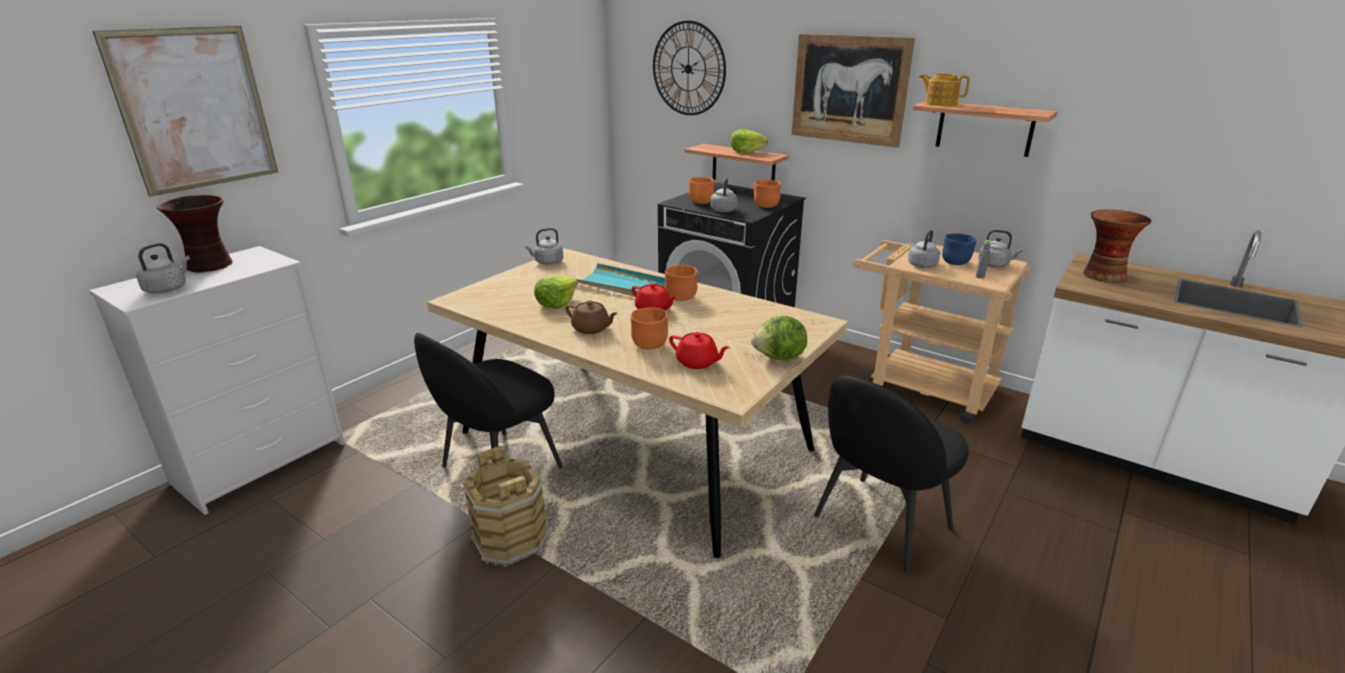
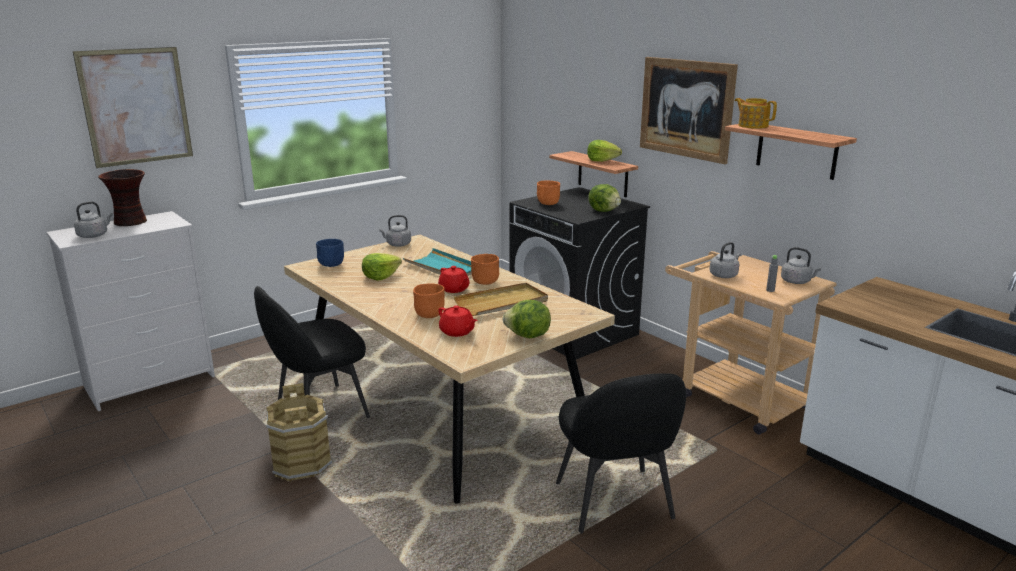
camera: 15 degrees right, 5 degrees down
brown teapot [566,300,618,334] -> none
wall clock [653,20,726,115] -> none
grey kettle [711,177,737,213] -> none
orange bowl [754,180,781,208] -> lettuce [588,184,621,212]
black chair [814,374,969,574] -> black chair turned 75 degrees counterclockwise [556,373,686,534]
blue bowl [942,233,976,265] -> blue bowl moved to [316,239,344,267]
vase [1083,209,1152,283] -> none
none -> beige tray [454,283,548,316]

